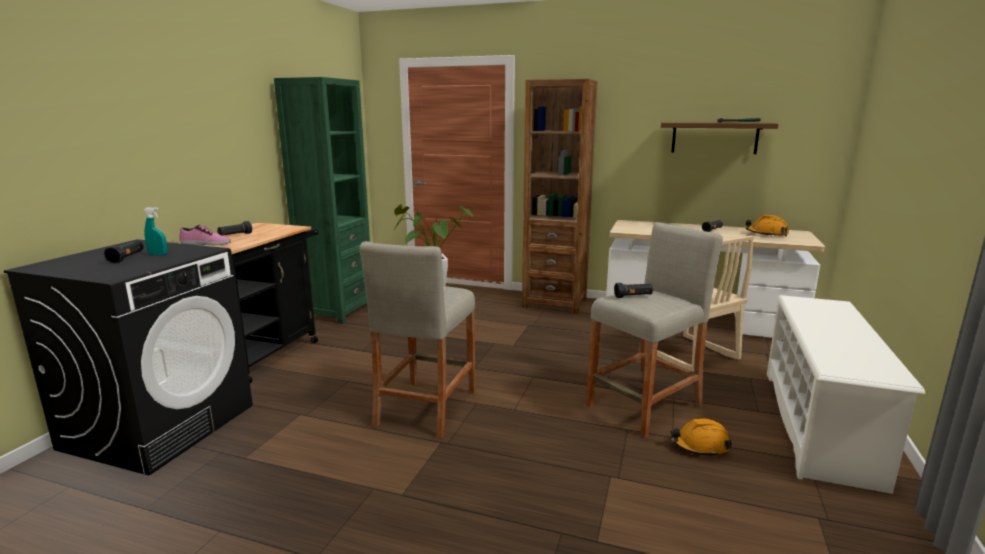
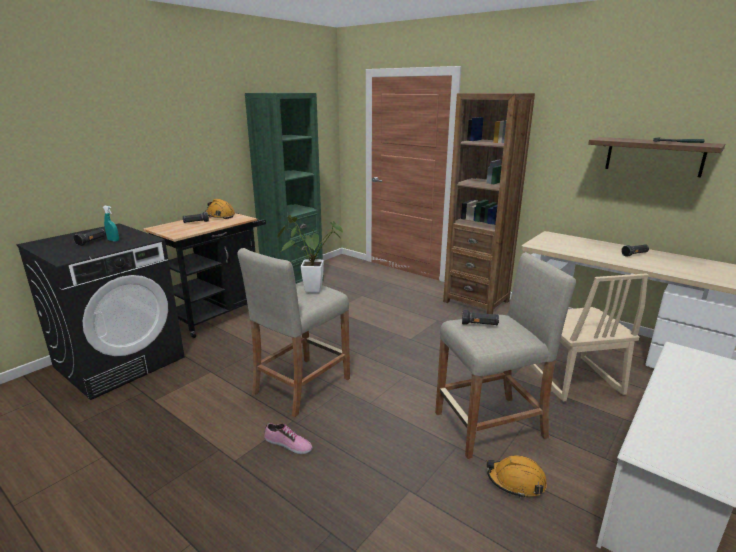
camera: 20 degrees right, 5 degrees up
shoe [180,224,231,246] -> shoe moved to [264,423,313,454]
orange hard hat [745,215,789,236] -> orange hard hat moved to [205,199,235,219]

